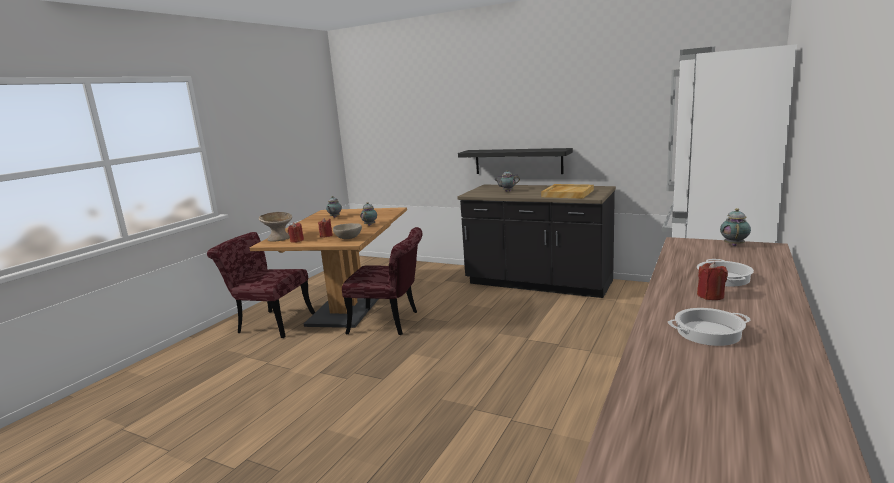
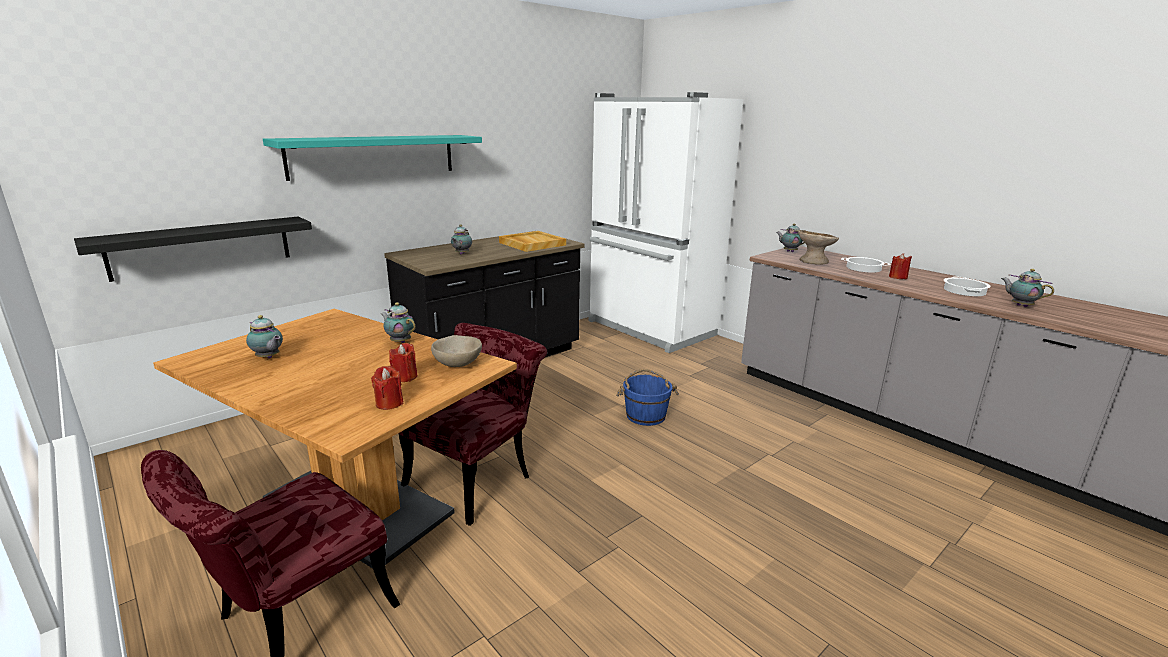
camera: 70 degrees left, 5 degrees up
beige bowl [259,212,292,241] -> beige bowl moved to [798,230,839,265]
black shelf [458,148,573,174] -> black shelf moved to [74,217,312,282]
none -> turquoise shelf [263,135,482,181]
none -> blue bucket [616,369,679,426]
none -> teapot [1001,269,1054,307]

